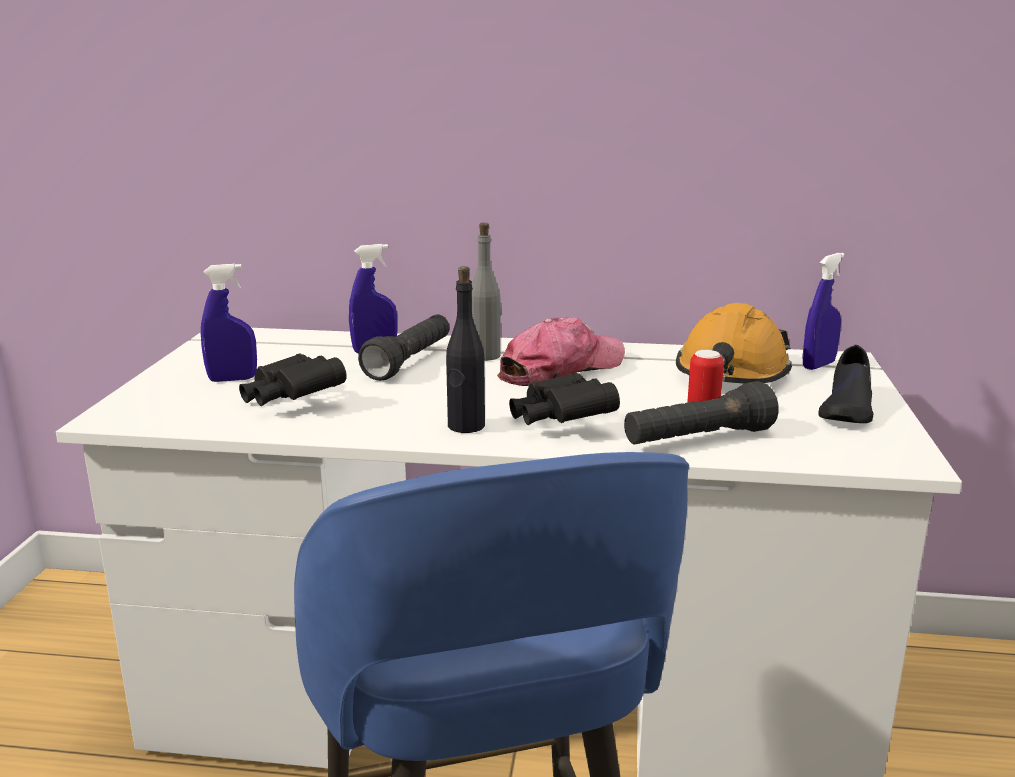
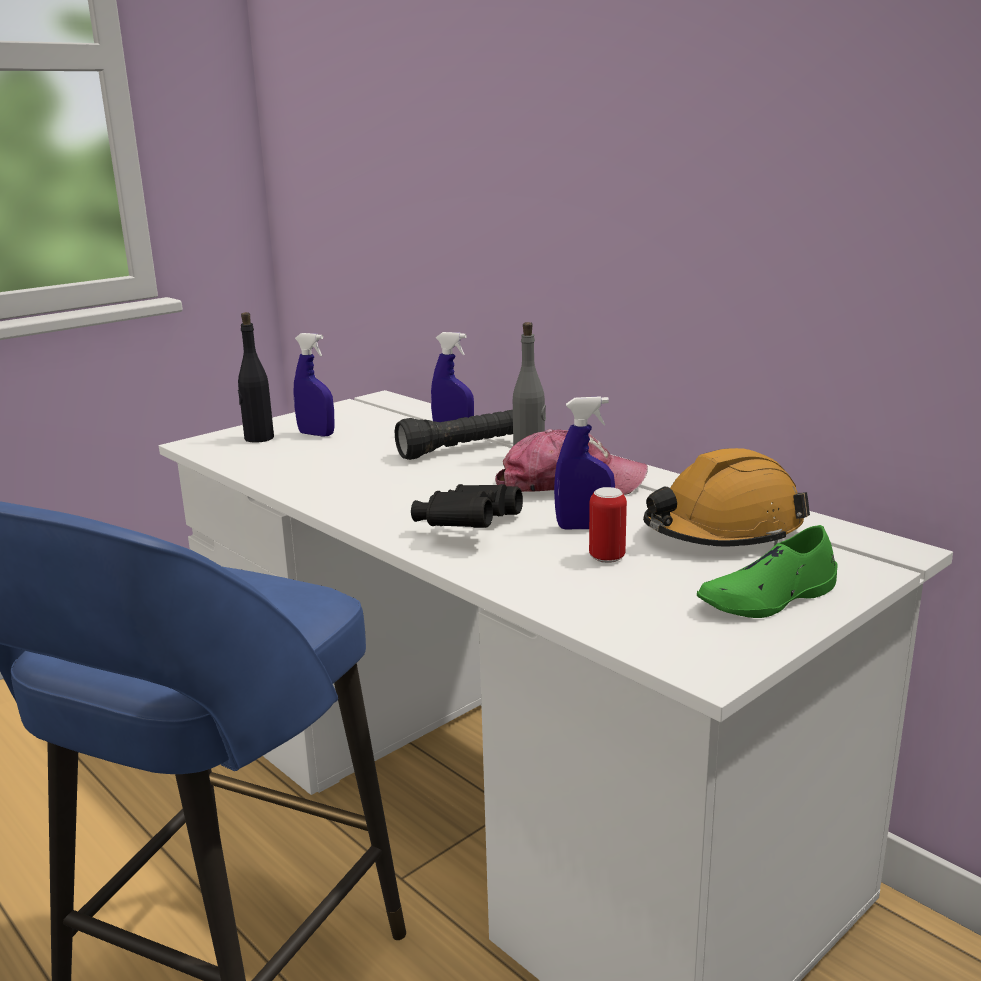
camera: 40 degrees right, 0 degrees up
black binoculars [239,354,347,406] -> none
black bottle [446,266,485,433] -> black bottle moved to [238,312,274,443]
black flashlight [624,381,779,445] -> none
blue spray bottle [803,253,845,370] -> blue spray bottle moved to [554,396,615,529]
black shoe [818,345,874,423] -> green shoe [697,525,838,618]

